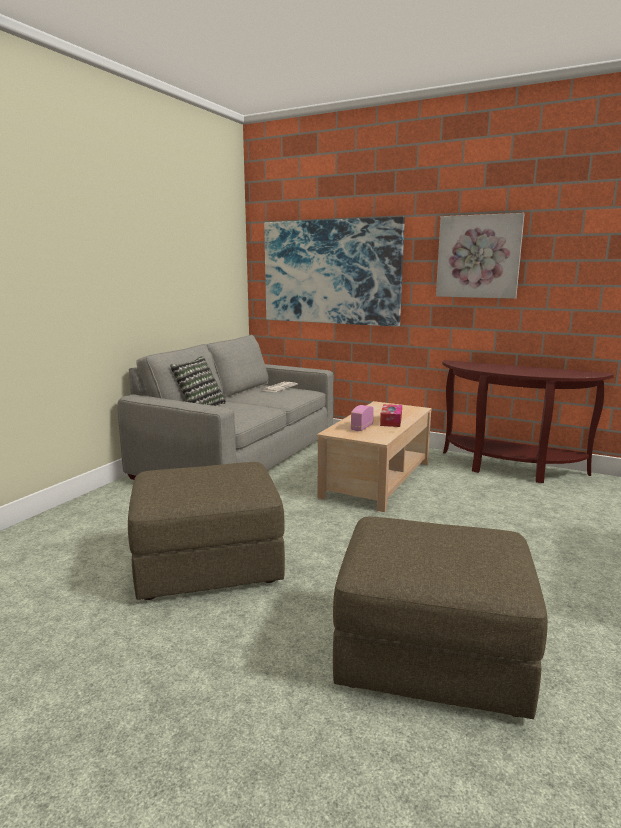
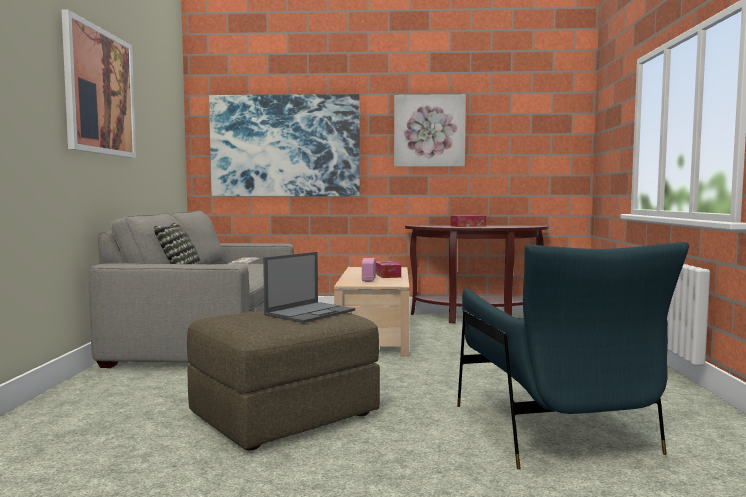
camera: 25 degrees left, 10 degrees down
brown ottoman [333,517,548,719] -> blue armchair [457,242,689,470]
none -> picture [62,10,136,158]
none -> laptop [263,252,355,323]
none -> tissue box [450,215,486,227]

